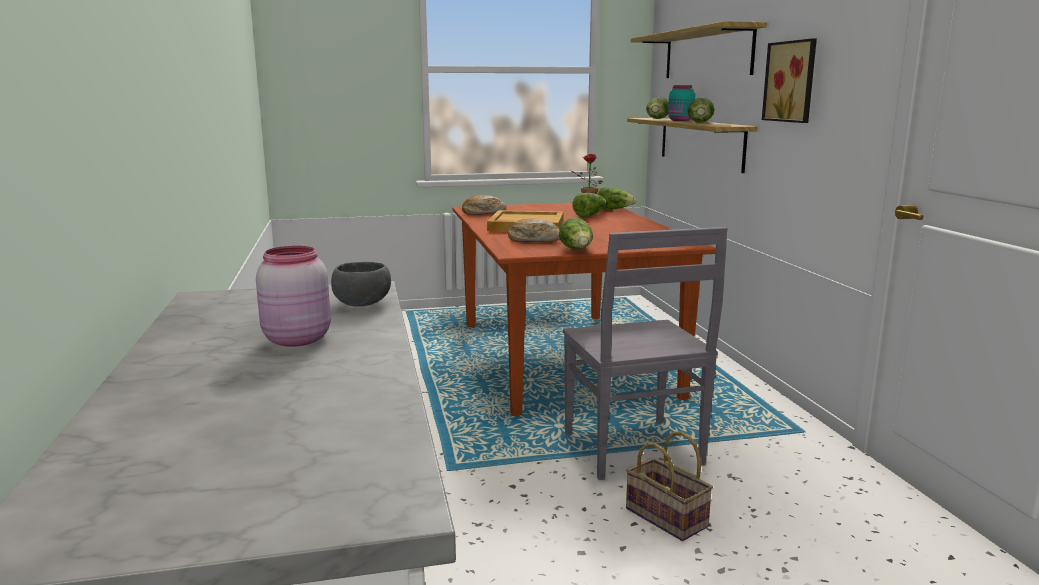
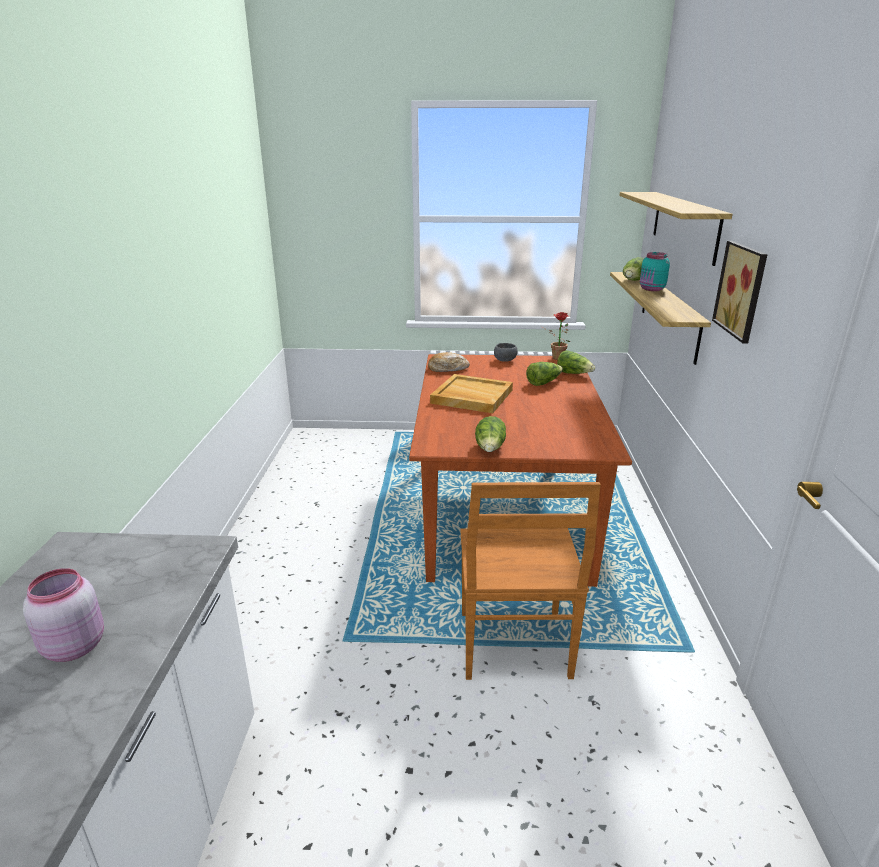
camera: 15 degrees right, 10 degrees up
grey bowl [331,262,391,306] -> grey bowl moved to [494,343,518,362]
bread [508,218,560,242] -> none
grey chair [563,227,728,480] -> brown chair [461,482,601,680]
basket [626,431,713,541] -> none
lettuce [688,98,714,123] -> none

